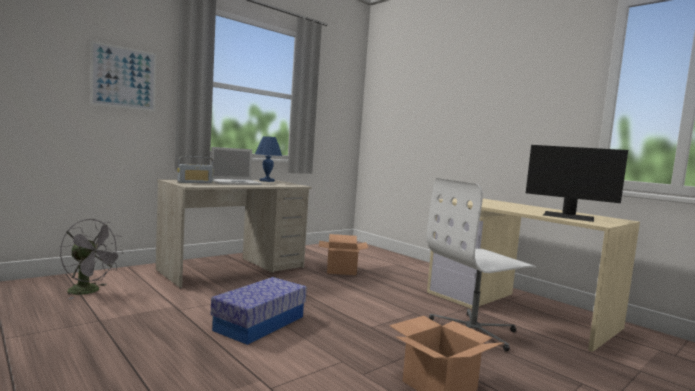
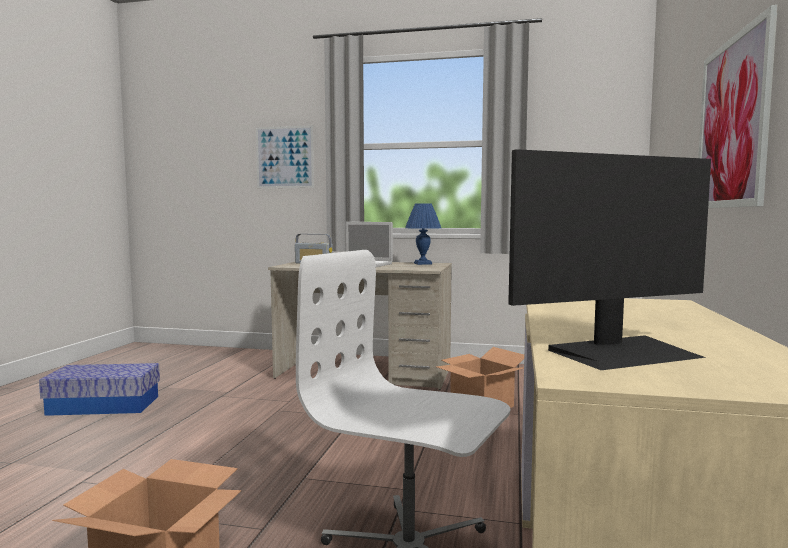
camera: 55 degrees right, 0 degrees up
grey fan [60,219,124,299] -> none
storage box [210,277,307,345] -> storage box moved to [39,363,160,416]
monitor [526,145,628,222] -> monitor turned 105 degrees counterclockwise [508,149,711,370]
none -> picture [698,5,778,208]

